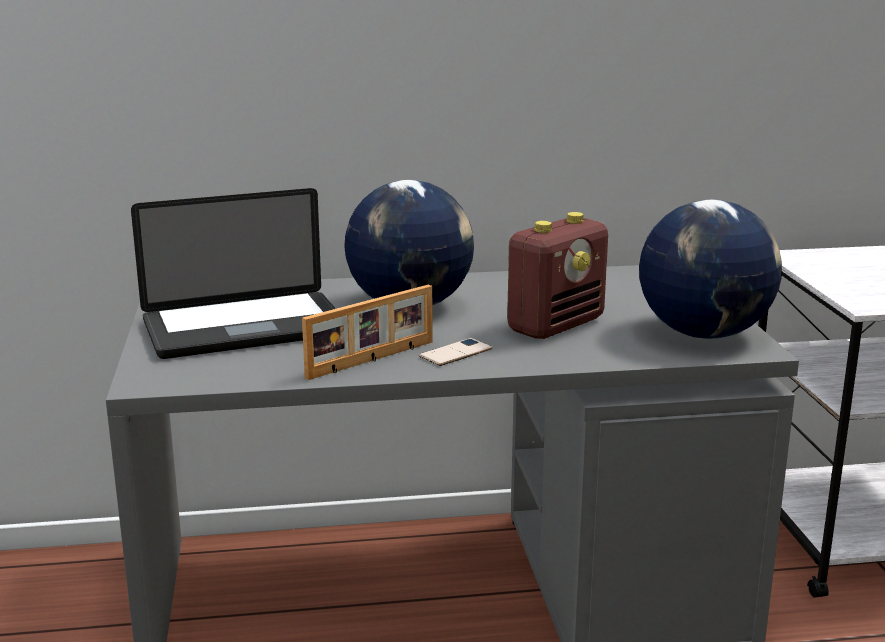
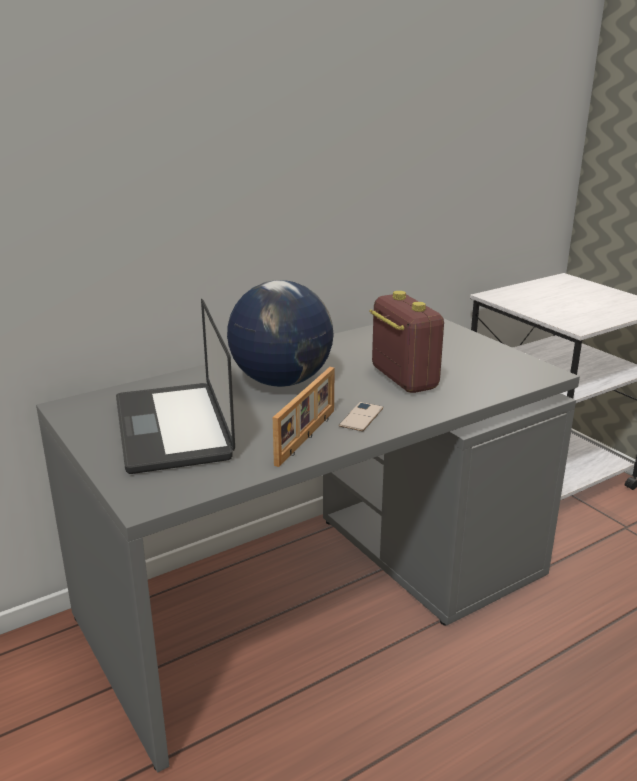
camera: 25 degrees left, 5 degrees up
laptop [131,188,336,359] -> laptop turned 120 degrees clockwise [116,299,235,474]
radio [507,212,608,339] -> radio turned 45 degrees counterclockwise [369,291,444,393]
globe [639,200,782,339] -> none

